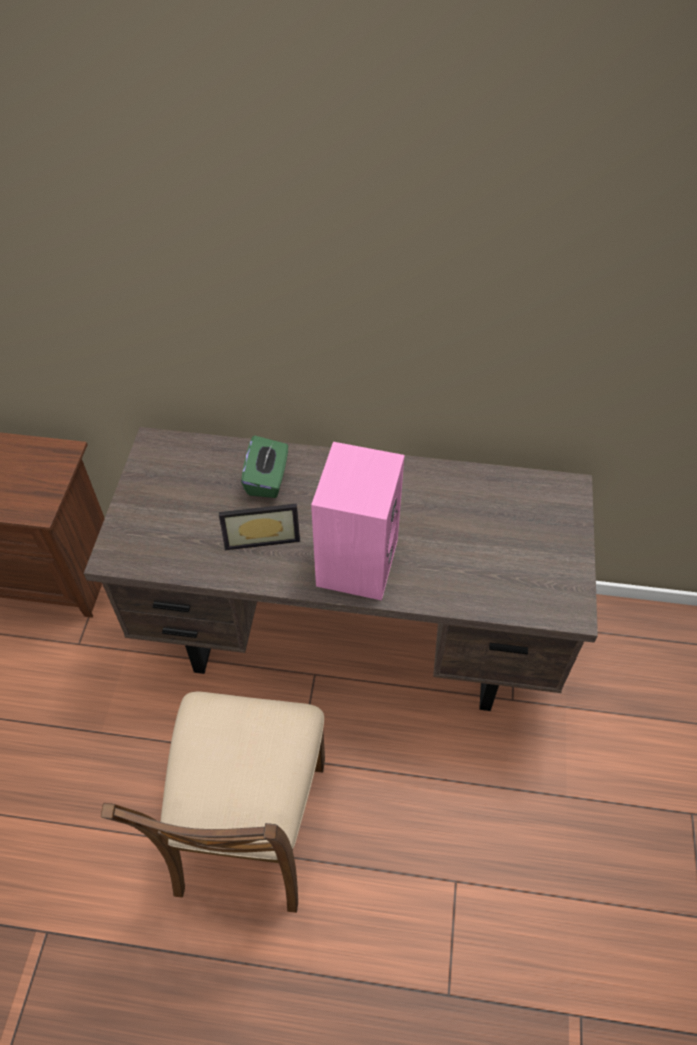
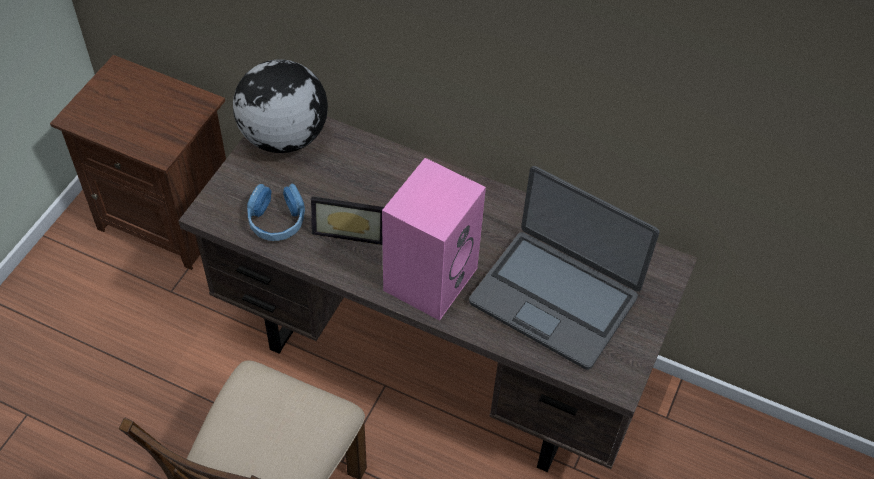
camera: 15 degrees right, 0 degrees up
green tissue box [241,435,288,498] -> none
none -> globe [233,59,328,153]
none -> blue headphones [247,184,305,241]
none -> laptop [469,166,659,370]

